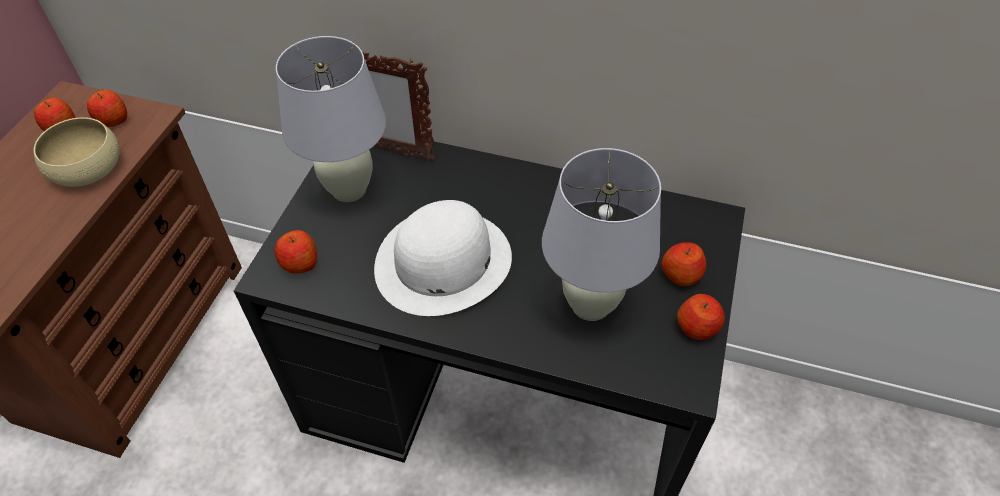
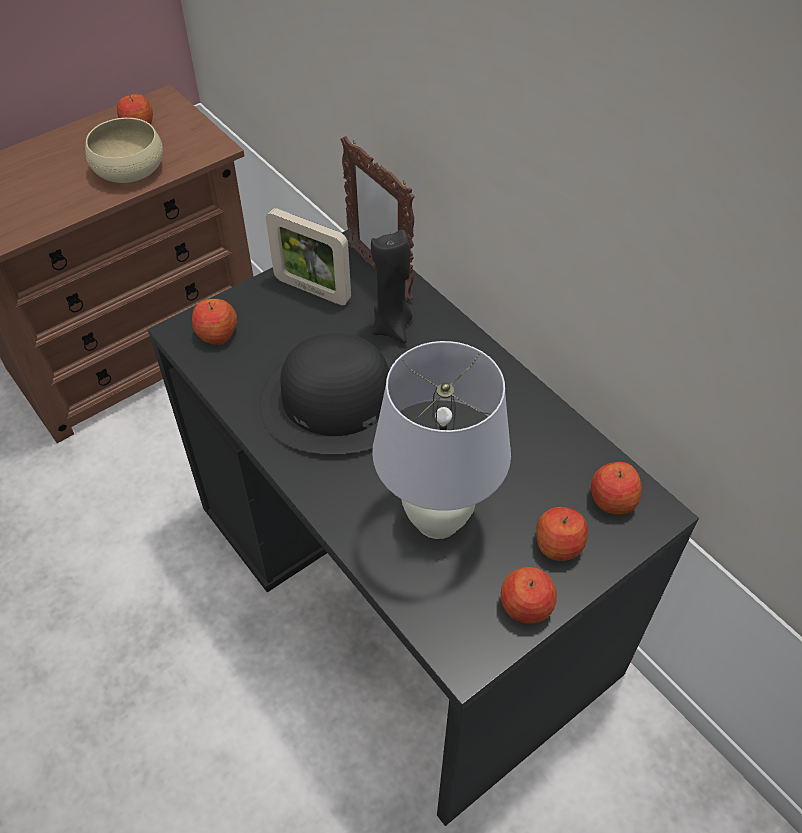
camera: 35 degrees right, 0 degrees up
apple [87,89,127,127] -> apple moved to [591,462,642,514]
white table lamp [276,36,386,202] -> picture frame [266,208,351,305]
white hat [374,200,512,316] -> black hat [259,333,416,454]
none -> black candle [371,229,413,344]

